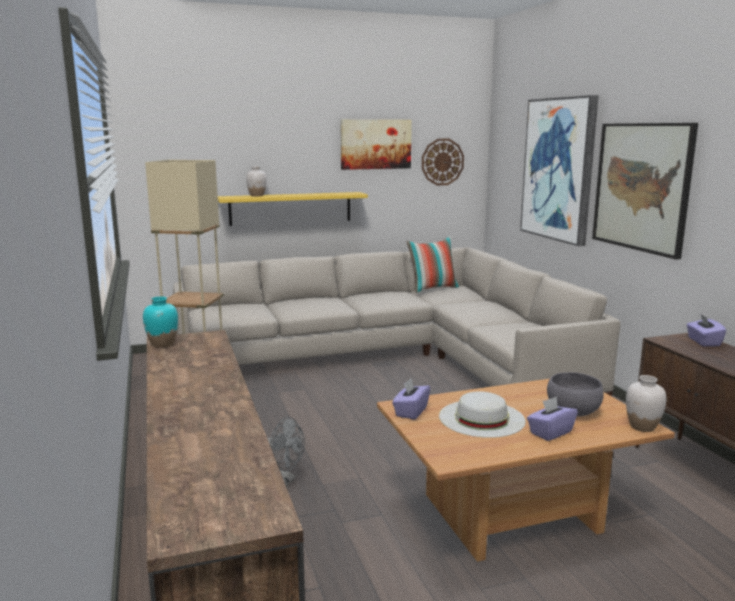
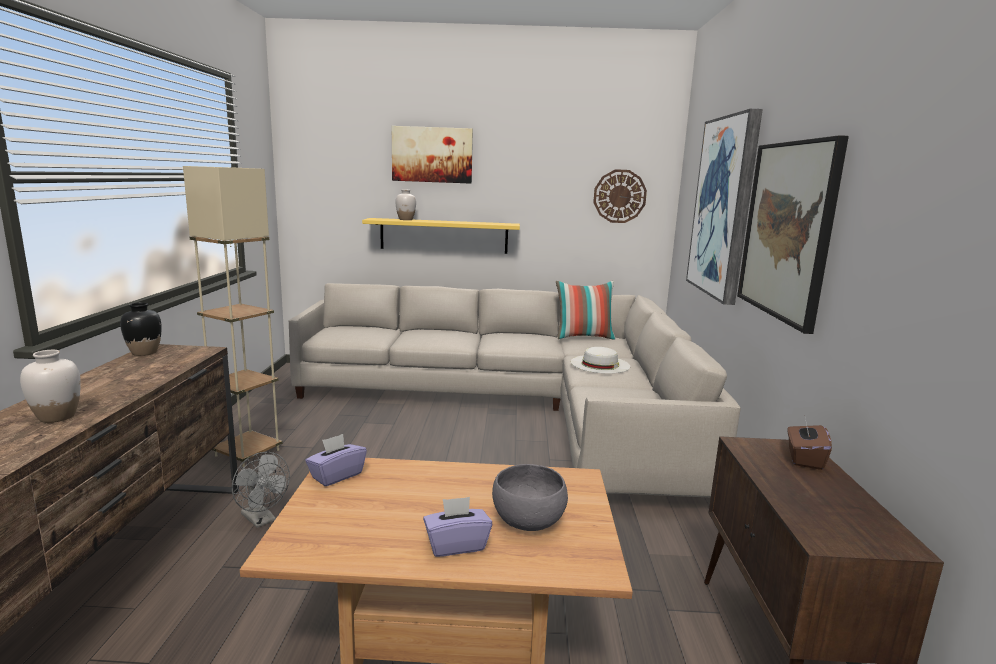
camera: 20 degrees right, 0 degrees up
turquoise vase [143,297,178,348] -> black vase [120,302,162,356]
picture [340,119,412,170] -> picture moved to [392,126,473,184]
white hat [439,391,526,438] -> white hat moved to [571,347,630,374]
white vase [626,375,667,432] -> white vase moved to [20,350,81,423]
purple tissue box [686,313,726,346] -> brown tissue box [787,418,832,470]

